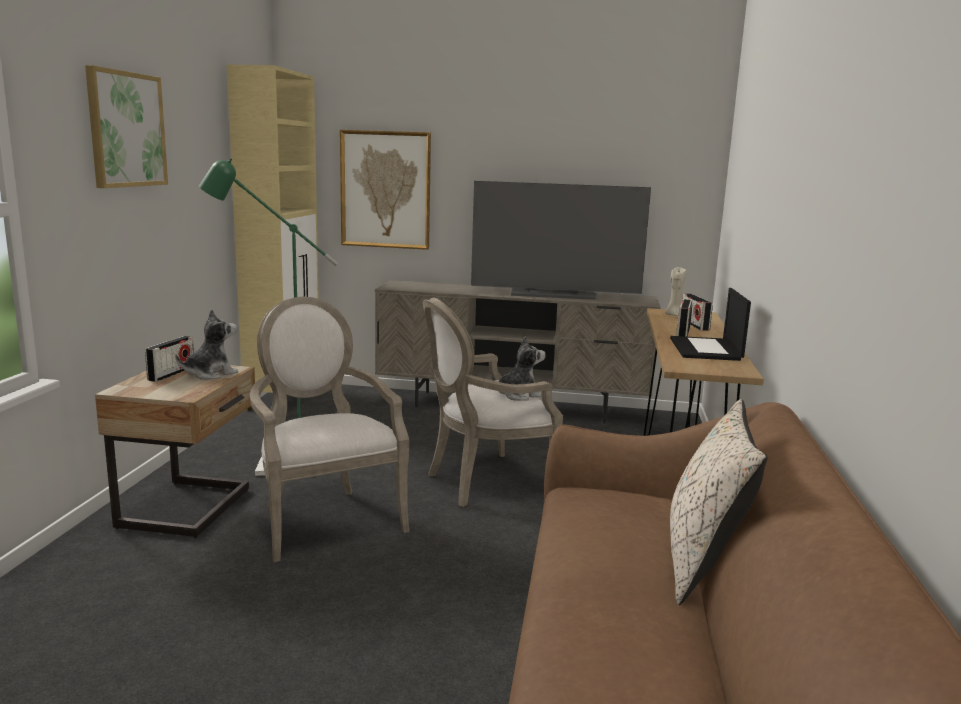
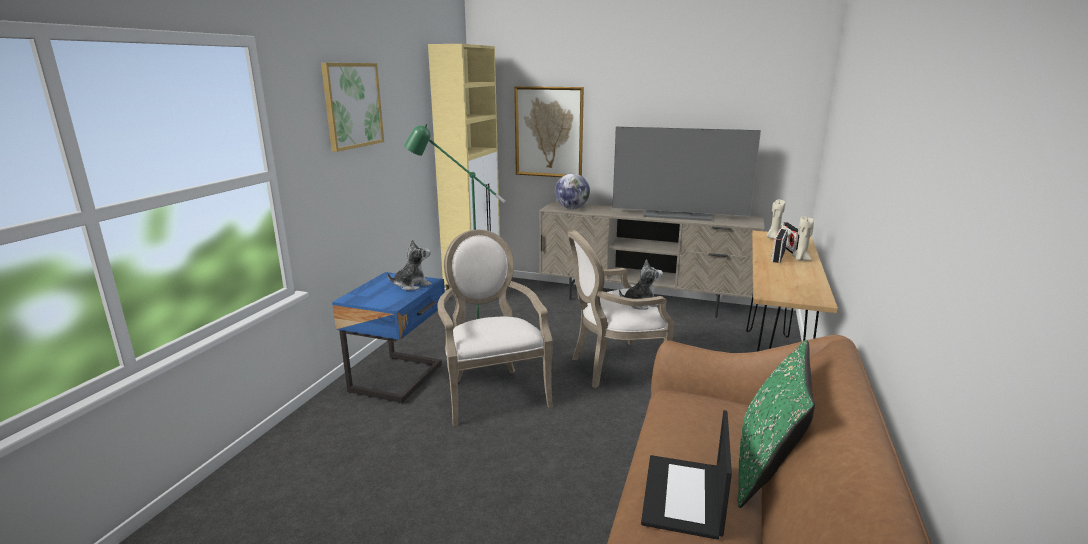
camera: 10 degrees right, 5 degrees up
beige nightstand [95,365,255,538] -> blue nightstand [332,272,446,404]
radio [145,336,194,382] -> none
laptop [670,288,751,361] -> laptop moved to [641,410,732,540]
beige pillow [670,399,767,605] -> green pillow [738,340,815,508]
none -> globe [555,173,590,209]
none -> beige candle [792,216,814,261]

